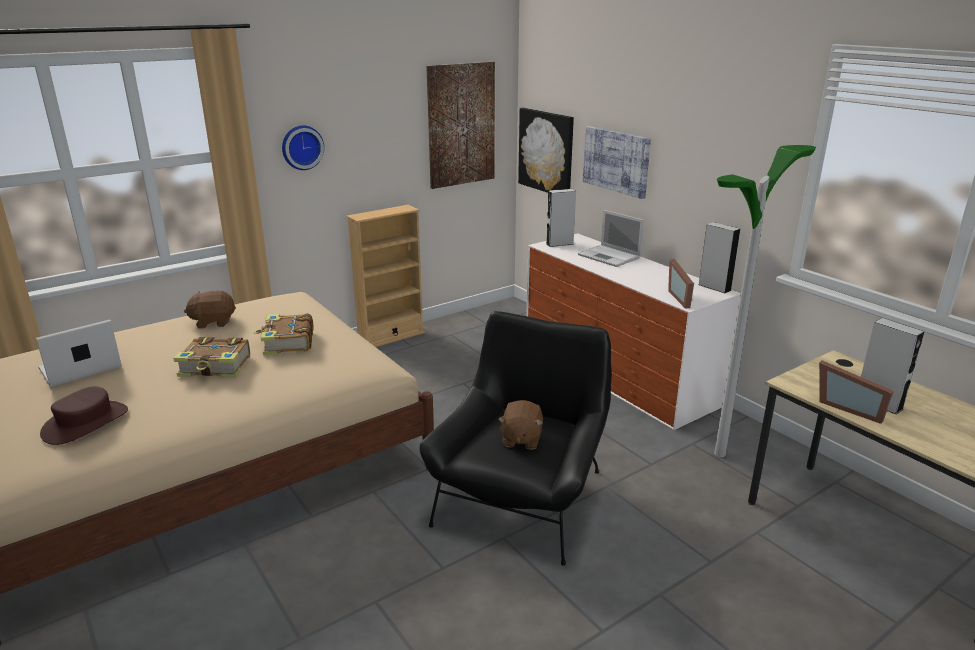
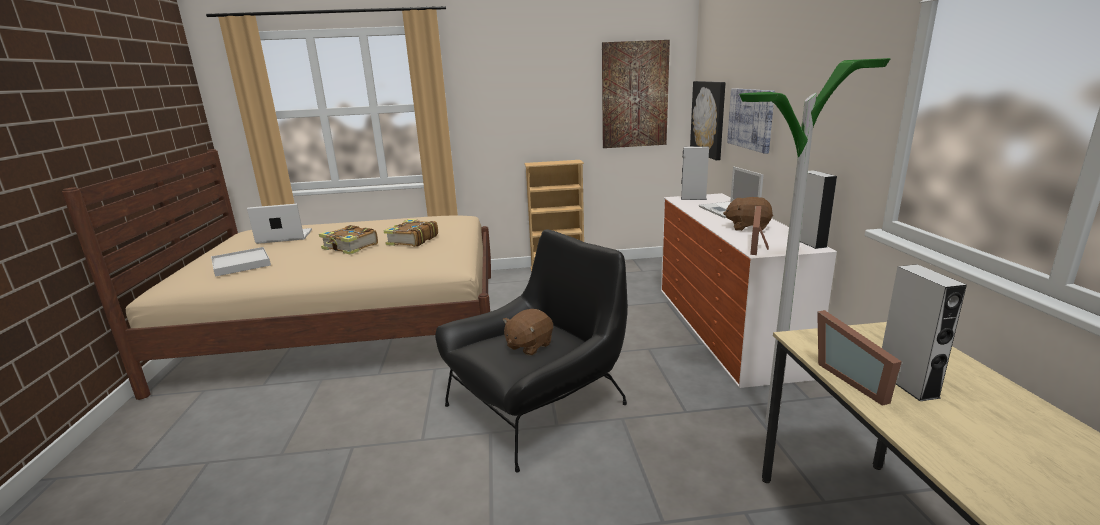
camera: 30 degrees right, 5 degrees down
brown hat [40,386,128,445] -> white tray [211,247,271,277]
brown plush toy [184,291,236,329] -> brown plush toy moved to [723,197,773,231]
wall clock [282,125,324,170] -> none

